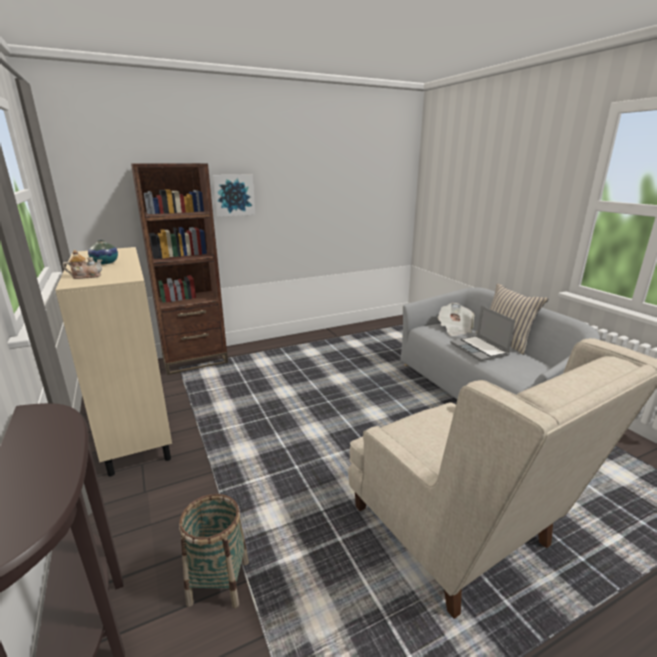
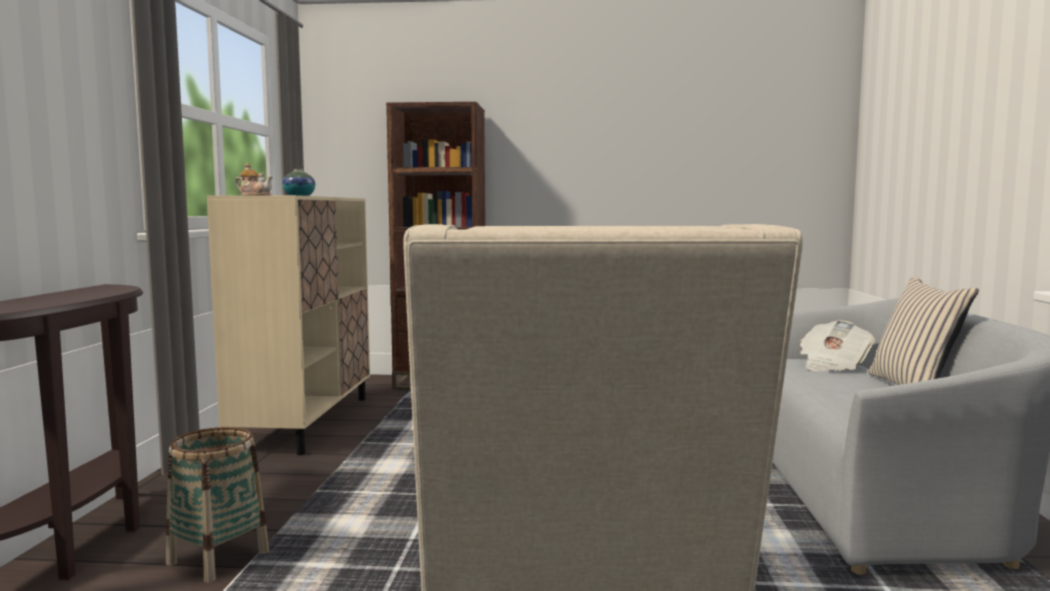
camera: 30 degrees right, 15 degrees down
picture [212,174,255,217] -> none
laptop [450,306,516,361] -> none

